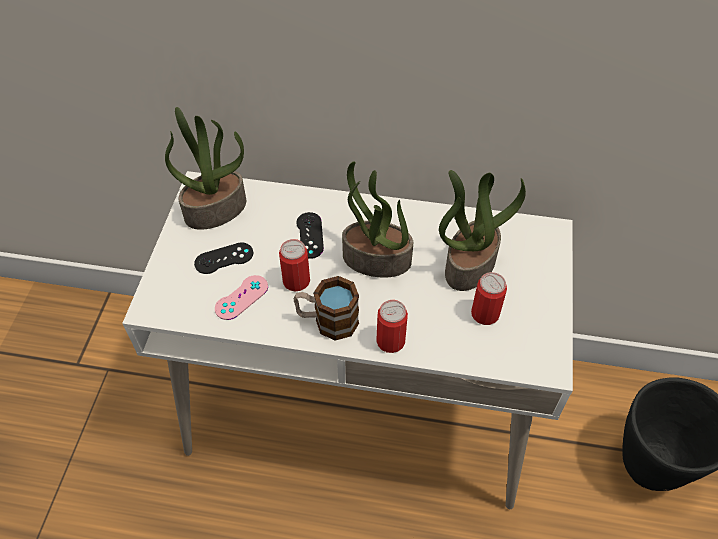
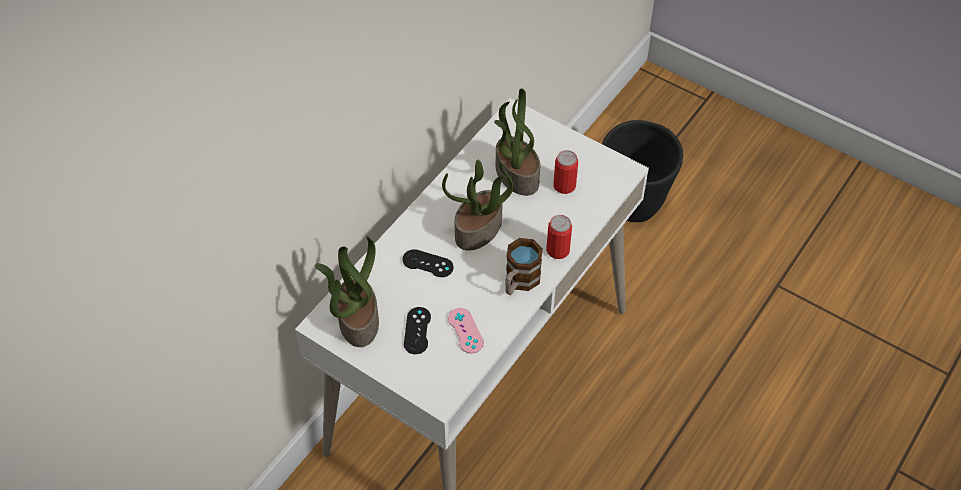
camera: 65 degrees left, 0 degrees up
can [279,239,310,291] -> none

